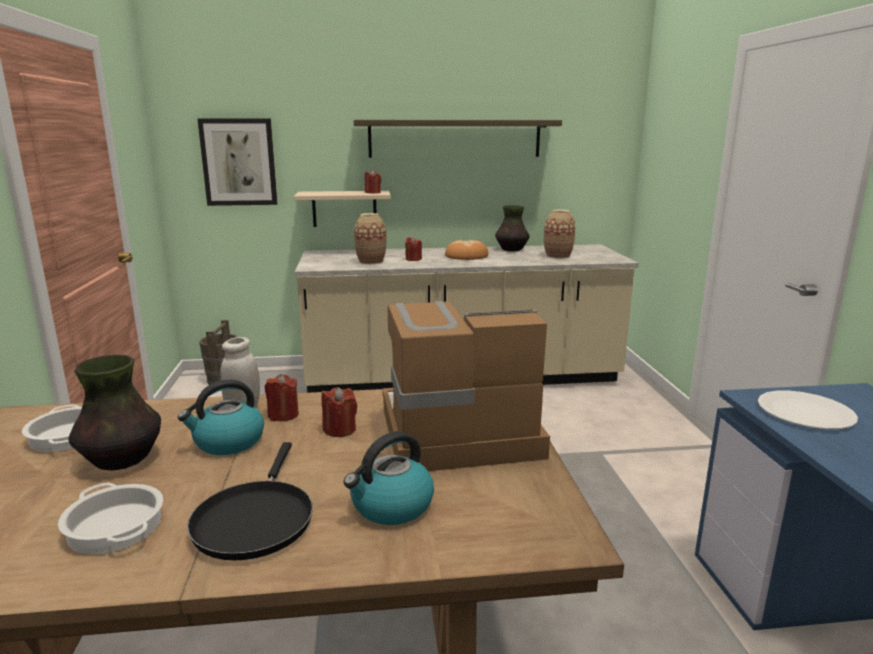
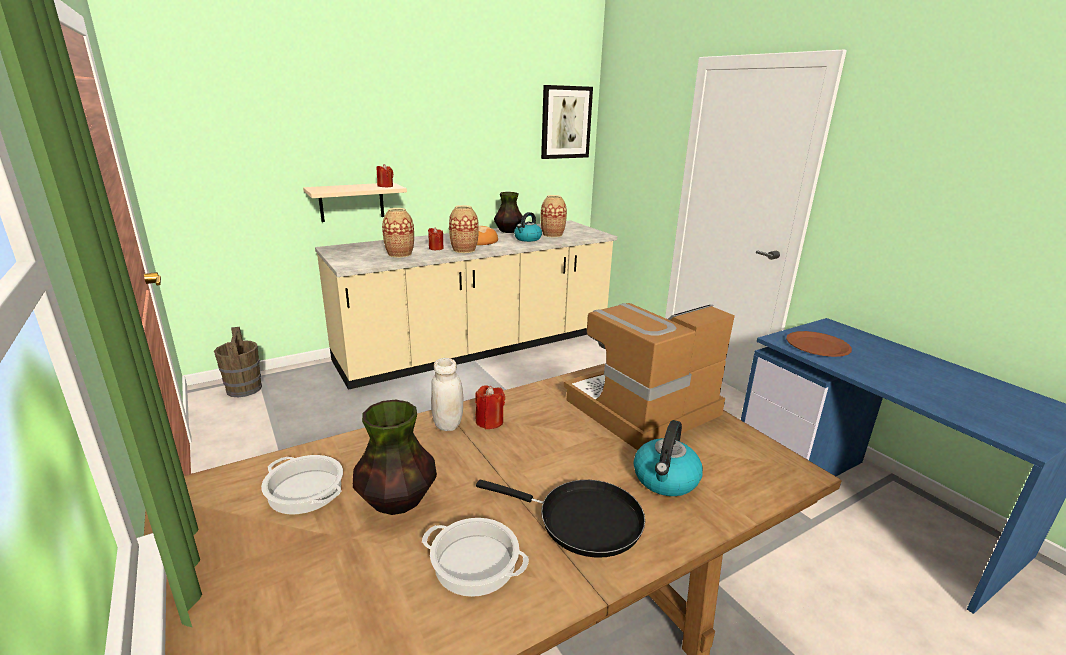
camera: 25 degrees left, 5 degrees up
kettle [178,379,264,455] -> kettle moved to [514,212,542,242]
black frying pan [187,442,313,560] -> black frying pan turned 45 degrees counterclockwise [476,480,645,558]
picture [197,118,278,206] -> picture moved to [541,85,593,159]
red candle [321,387,357,437] -> none
shelf [354,120,562,158] -> none
white plate [758,391,858,429] -> brown plate [786,331,852,357]
none -> vase [449,205,479,253]

